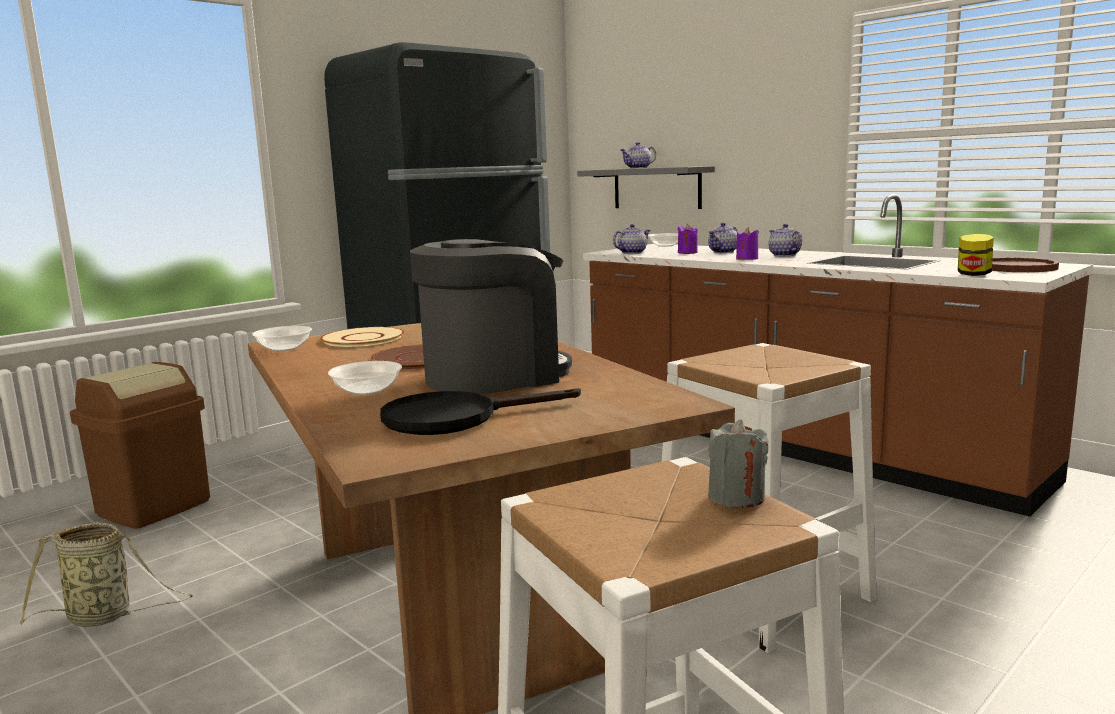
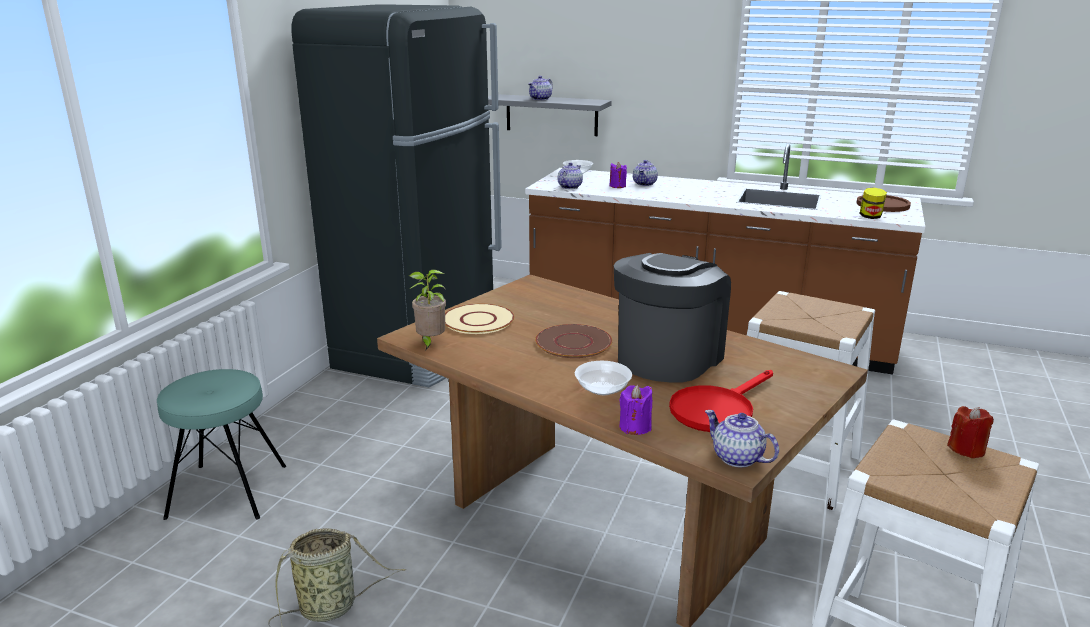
camera: 25 degrees left, 10 degrees up
brown trash can [70,362,210,529] -> turquoise stool [157,369,286,520]
bowl [252,326,312,352] -> potted plant [409,269,446,350]
black frying pan [380,388,581,435] -> red frying pan [669,370,773,432]
grey candle [708,419,769,508] -> red candle [947,406,994,458]
purple candle [736,227,759,260] -> purple candle moved to [619,385,652,435]
teapot [768,224,802,256] -> teapot moved to [705,410,779,468]

